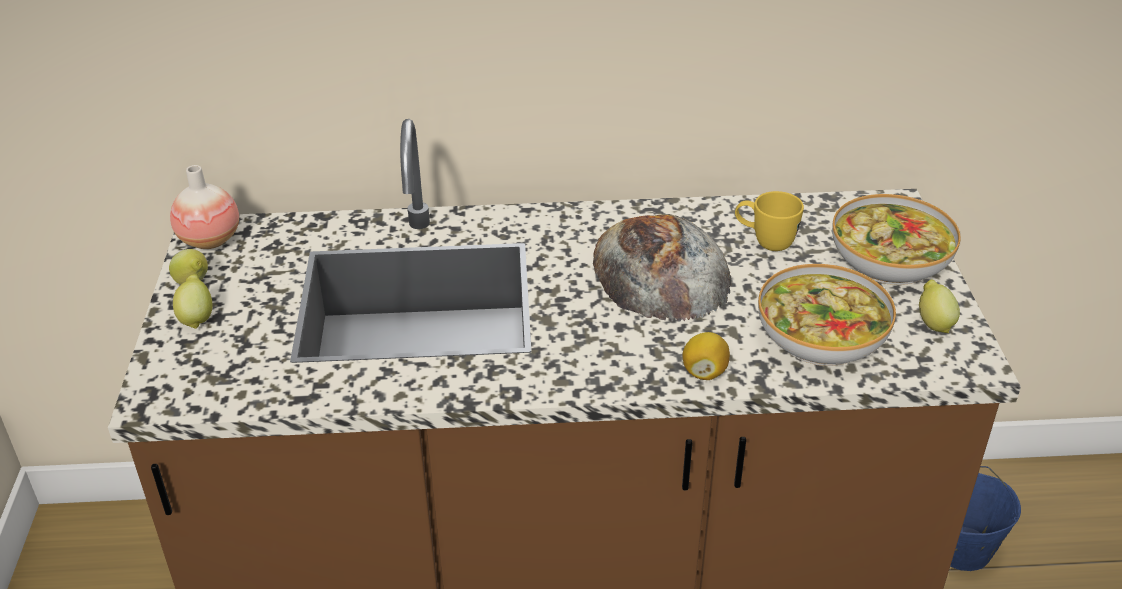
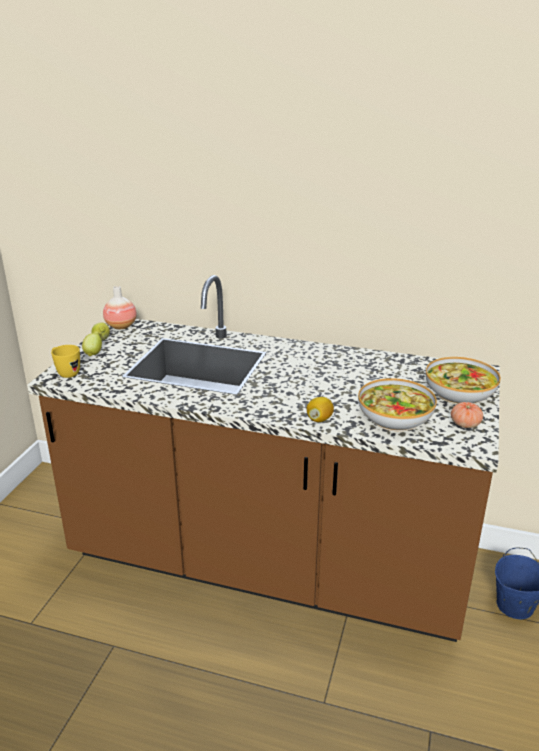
camera: 20 degrees right, 10 degrees down
bread [593,214,732,322] -> none
yellow mug [735,191,804,251] -> yellow mug moved to [51,345,80,378]
lemon [919,279,960,333] -> tomato [451,402,483,428]

